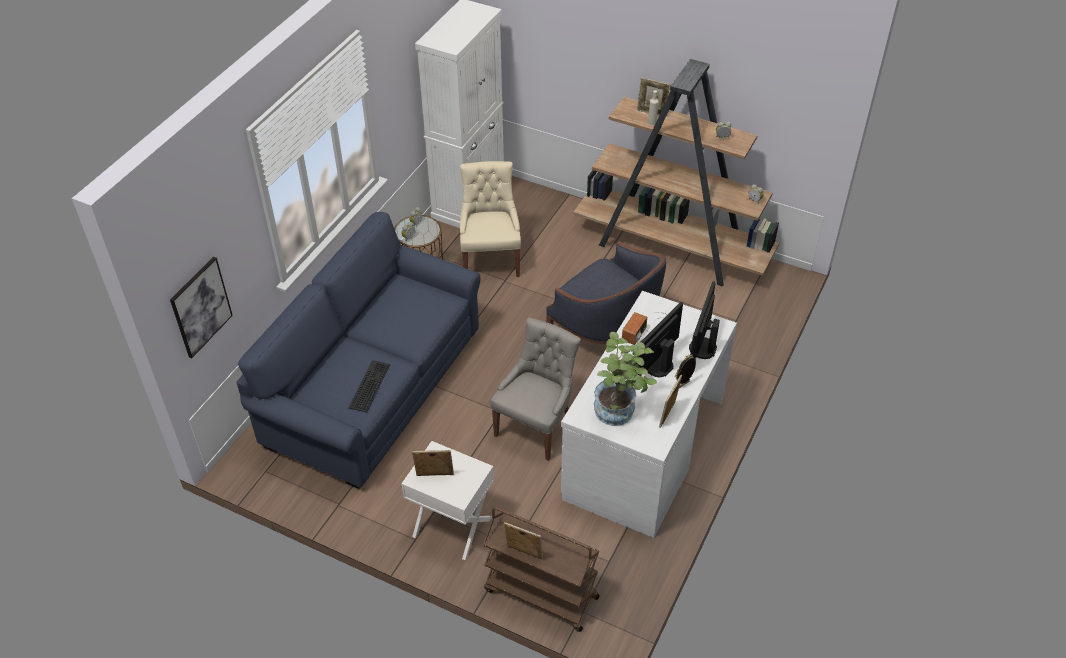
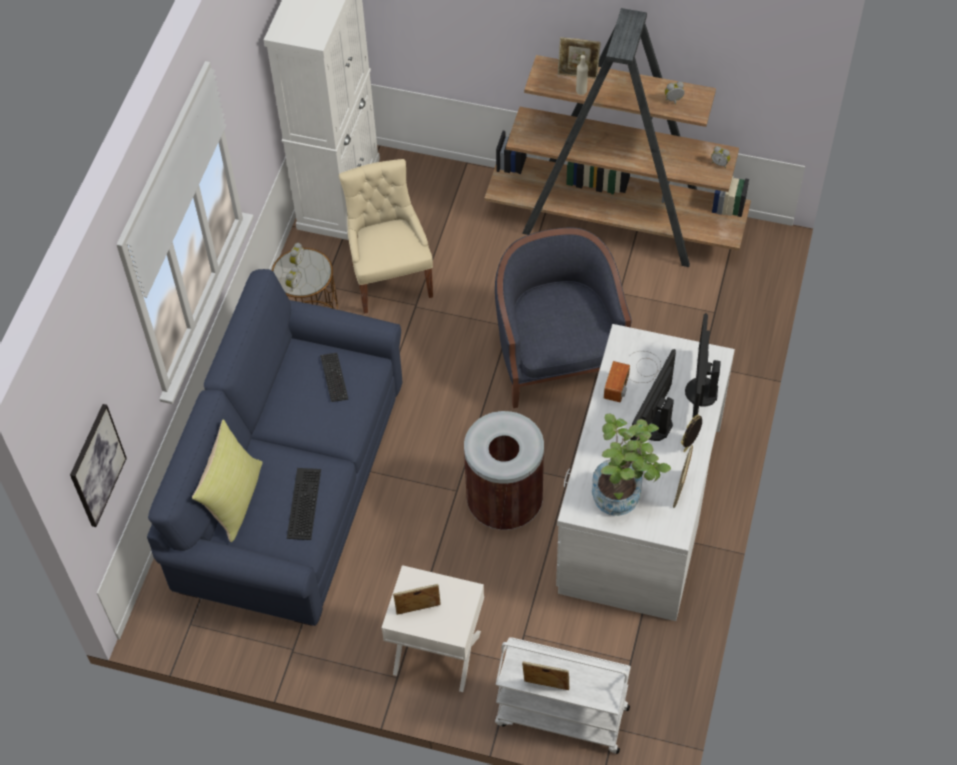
camera: 10 degrees left, 10 degrees up
brown cart [483,507,599,632] -> white cart [495,637,631,754]
grey chair [490,318,581,461] -> brown trash can [464,411,544,530]
blue armchair [546,241,666,344] -> blue armchair turned 135 degrees counterclockwise [495,228,632,408]
none -> yellow pillow [192,419,263,542]
none -> keyboard [320,353,348,402]

